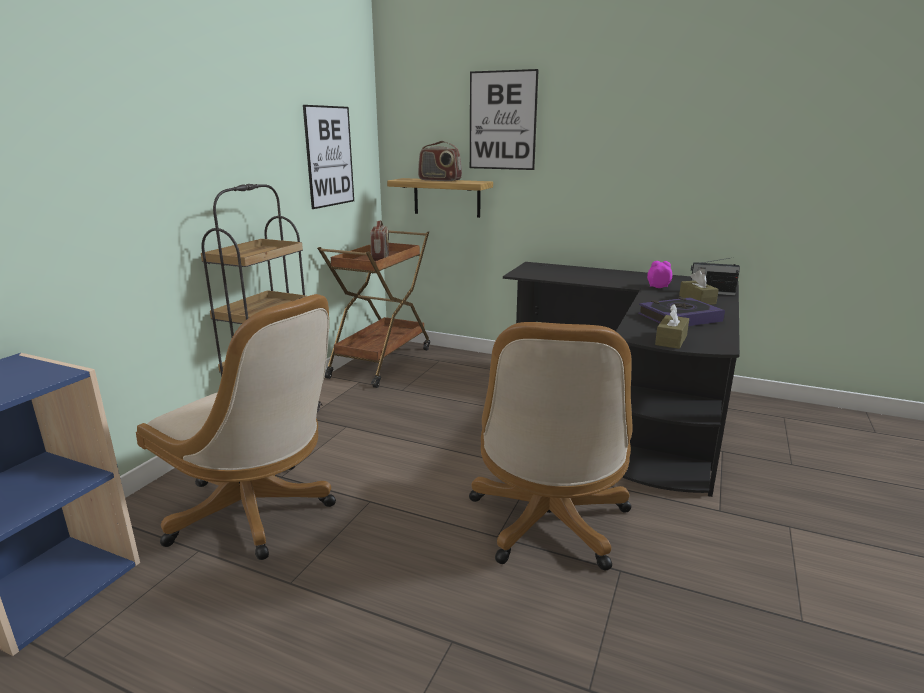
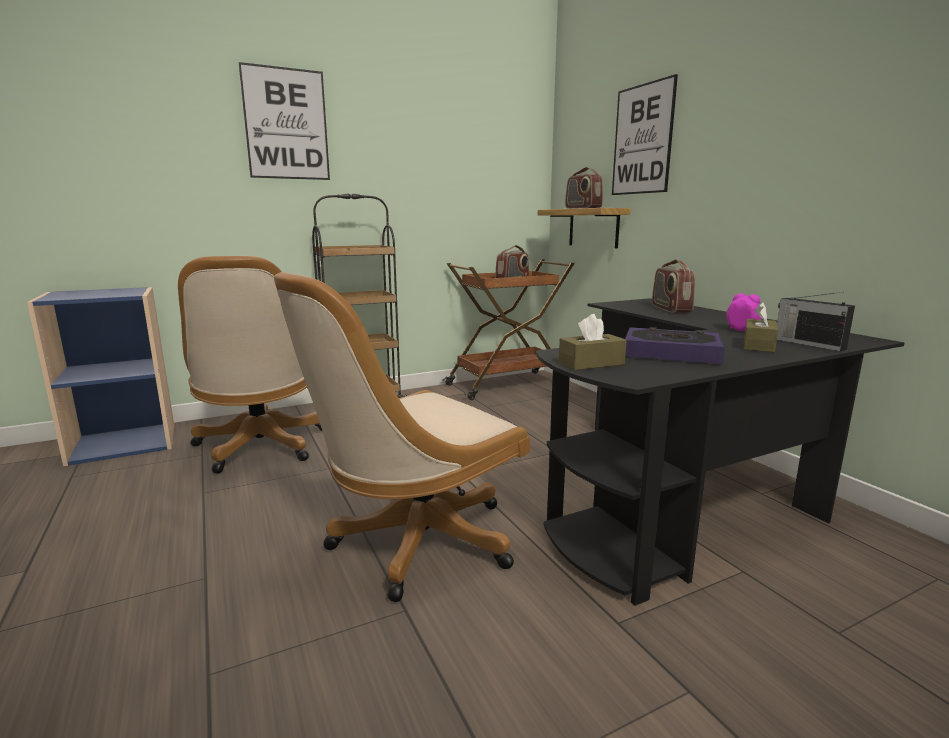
camera: 40 degrees right, 5 degrees down
picture [303,105,354,209] -> picture moved to [238,62,330,180]
none -> radio [652,259,695,313]

